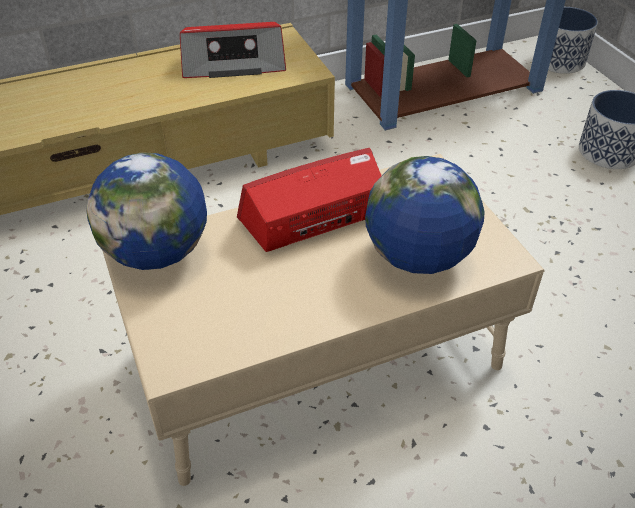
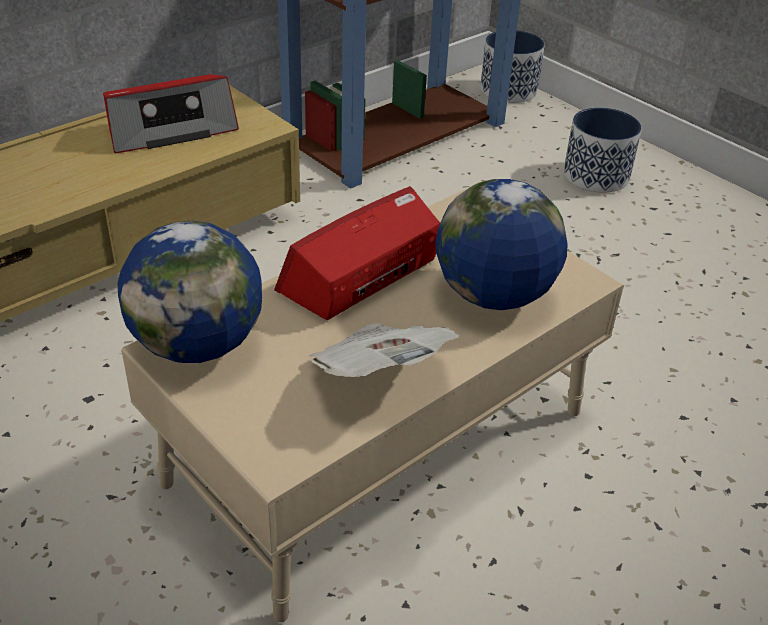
camera: 20 degrees left, 5 degrees down
none -> newspaper [309,323,460,377]

